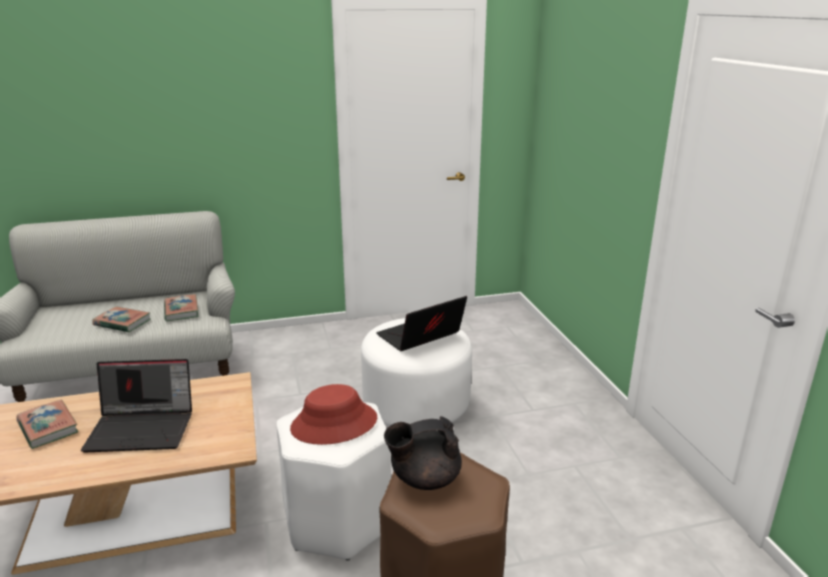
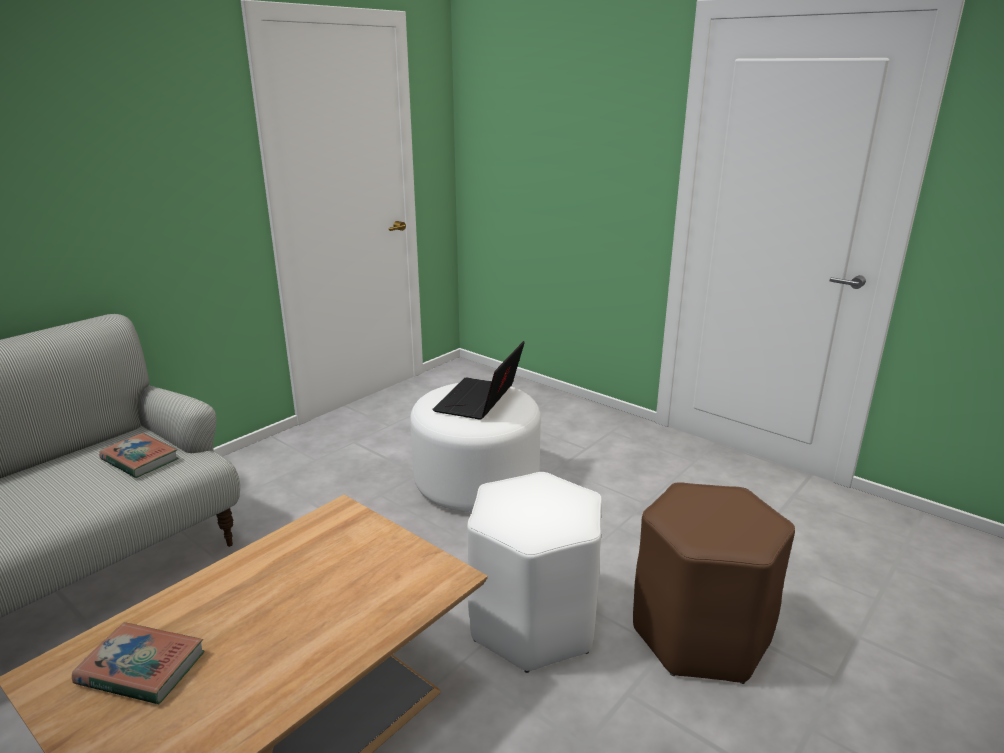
camera: 35 degrees left, 0 degrees up
laptop [81,359,192,453] -> none
book [92,306,151,332] -> none
red hat [290,384,377,445] -> none
black teapot [384,416,462,490] -> none

